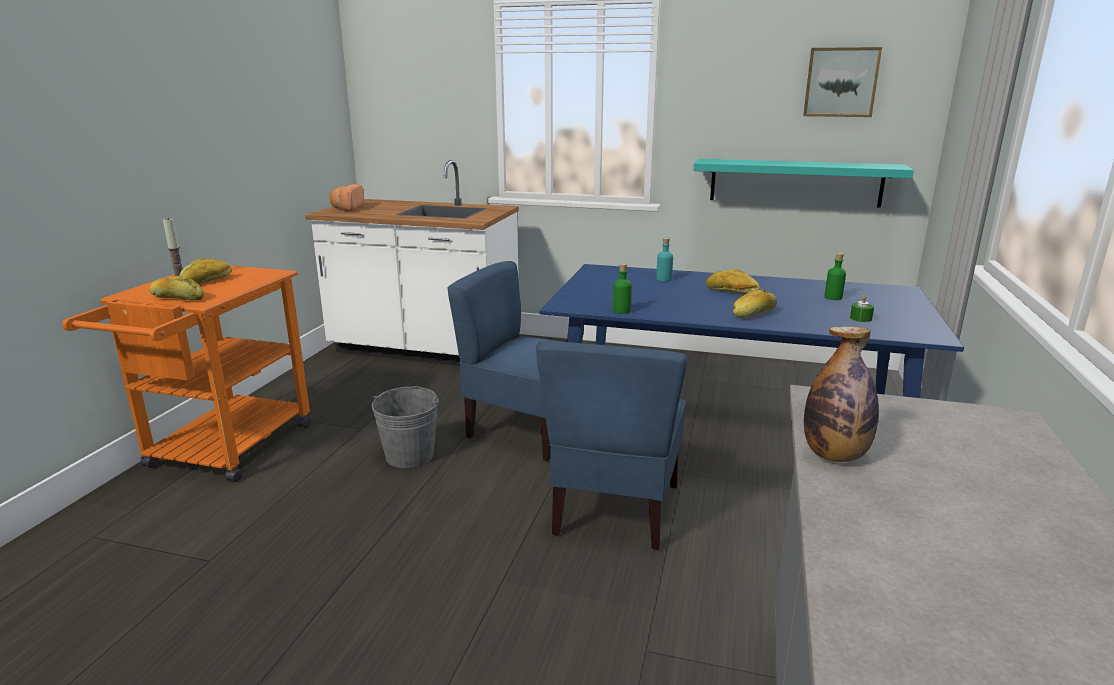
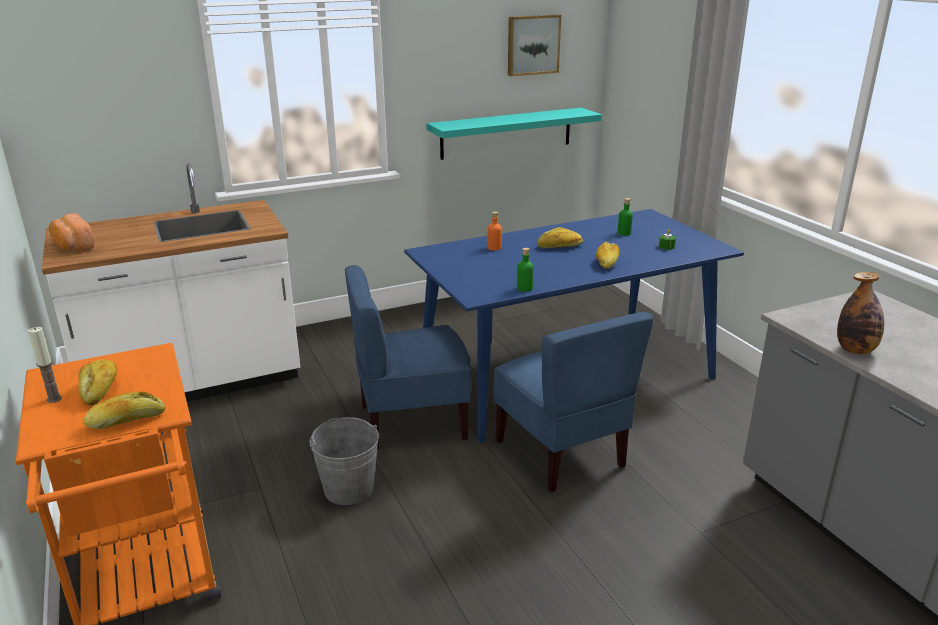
camera: 40 degrees left, 5 degrees up
turquoise bottle [656,238,673,281] -> orange bottle [488,211,502,251]

